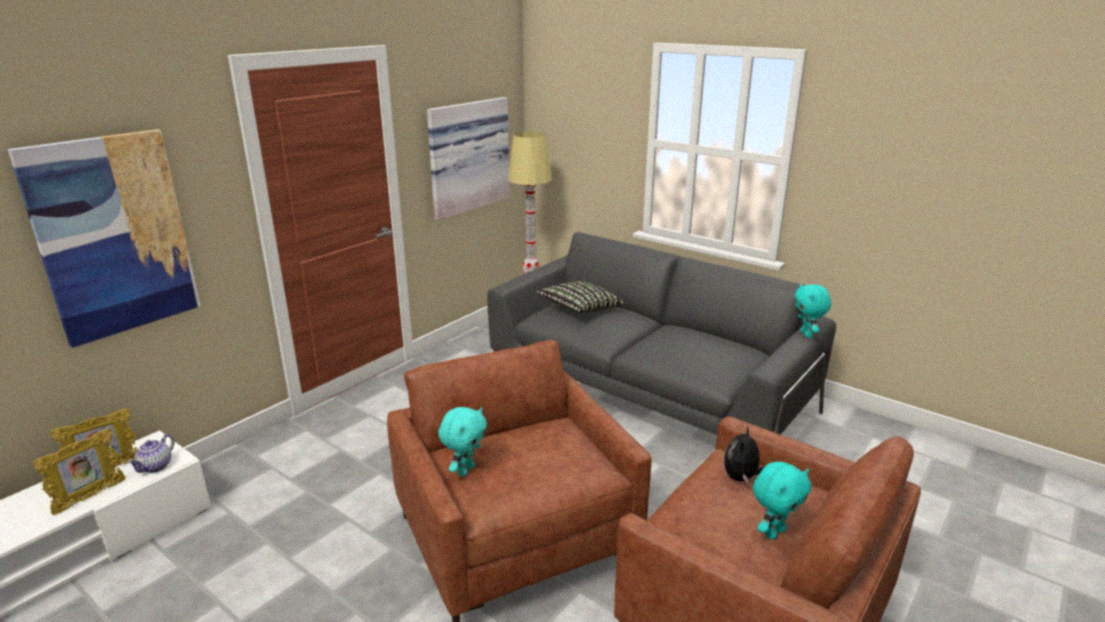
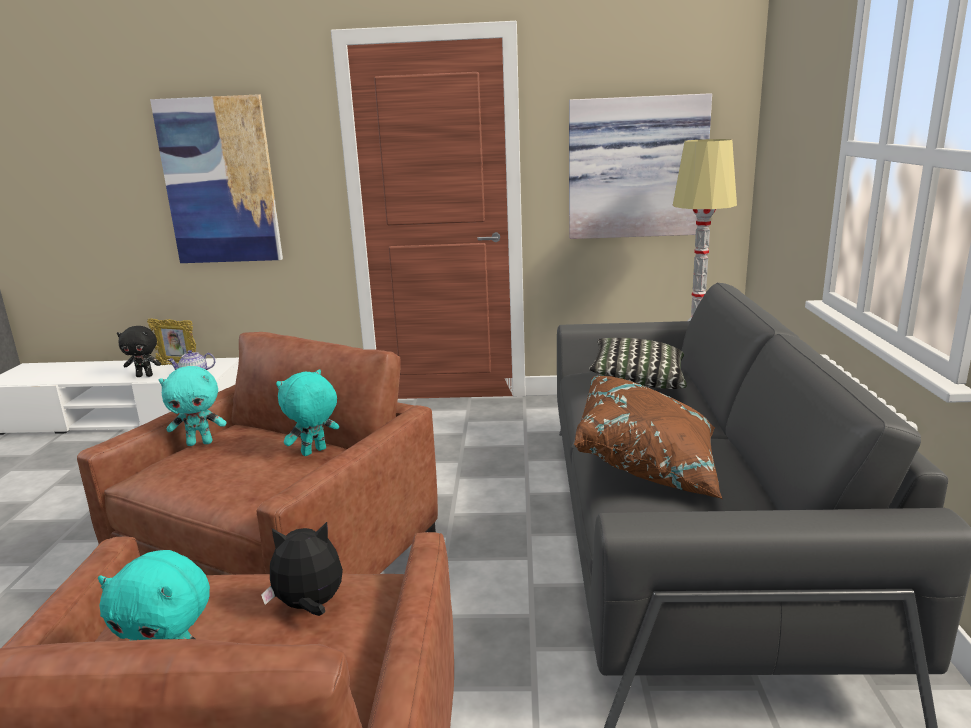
camera: 55 degrees right, 5 degrees down
picture frame [33,428,125,515] -> black plush toy [117,326,161,377]
turquoise plush toy [795,283,831,338] -> turquoise plush toy moved to [276,369,339,456]
none -> brown pillow [574,376,722,499]

